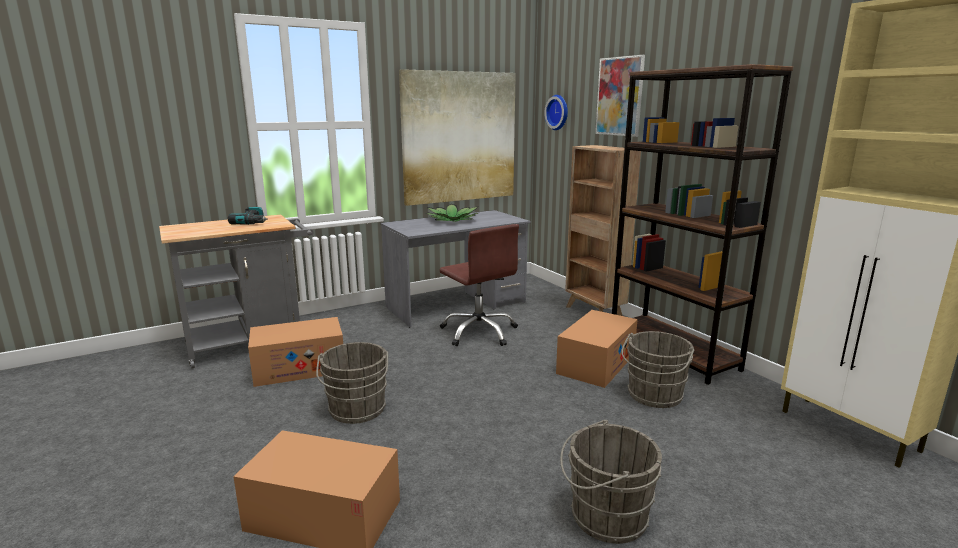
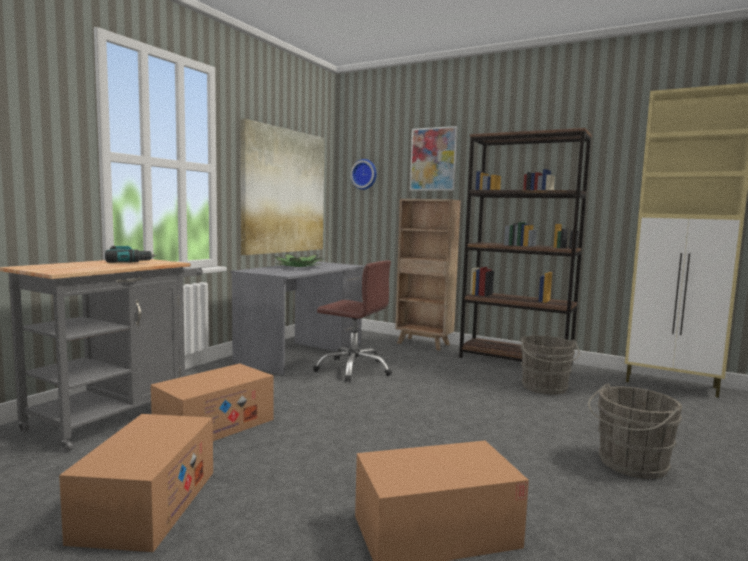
camera: 30 degrees left, 10 degrees down
grey bucket [316,342,388,424] -> none
cardboard box [556,310,638,388] -> cardboard box moved to [59,414,213,552]

